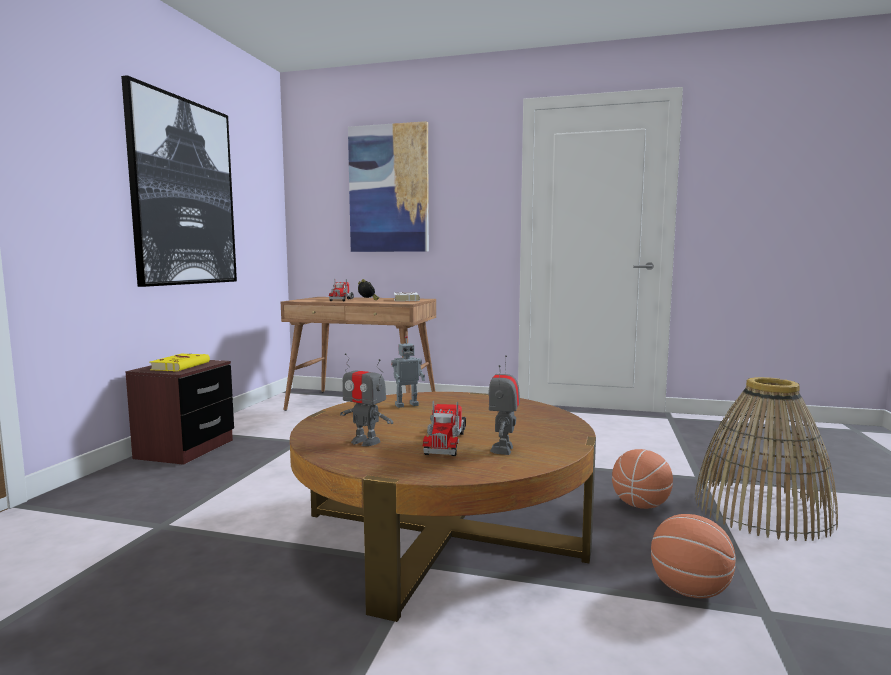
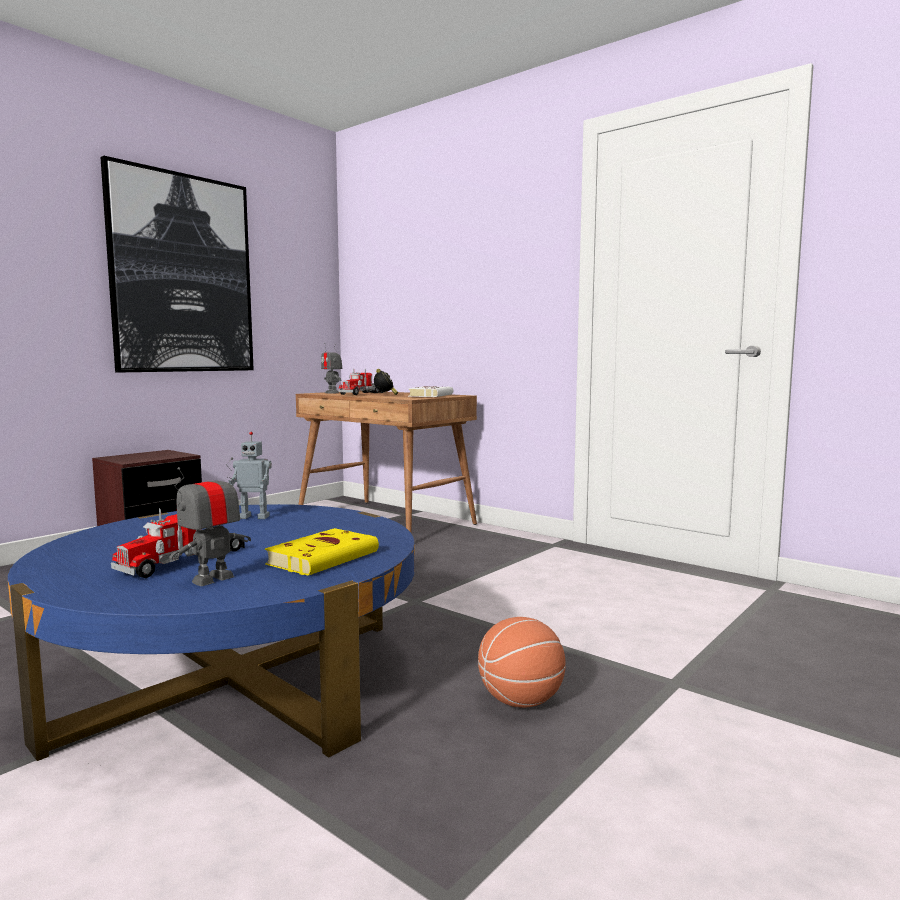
camera: 25 degrees right, 0 degrees up
yellow book [150,354,210,371] -> yellow book moved to [265,528,379,576]
brown coffee table [290,392,596,622] -> blue coffee table [8,504,415,761]
toy robot [340,353,393,446] -> toy robot moved to [321,343,342,393]
picture [348,121,429,252] -> none
basketball [651,514,736,598] -> none
basket [695,377,838,541] -> none

